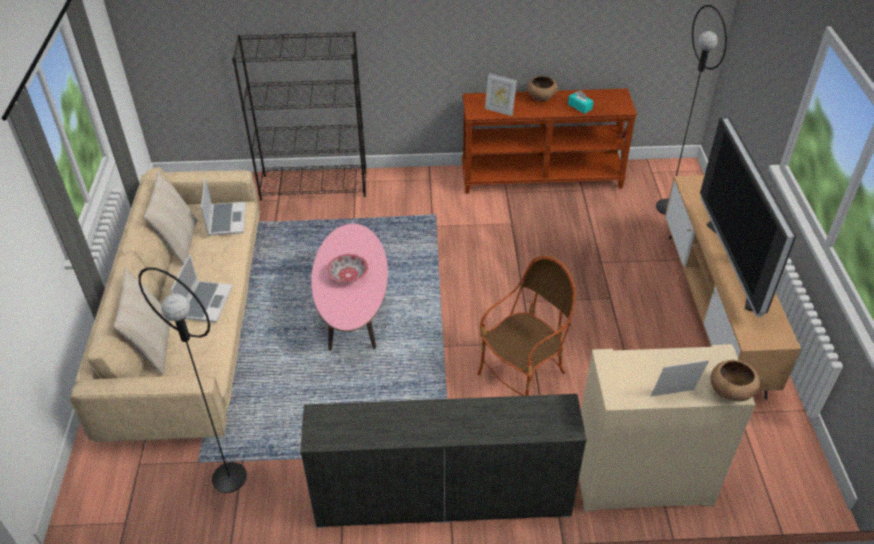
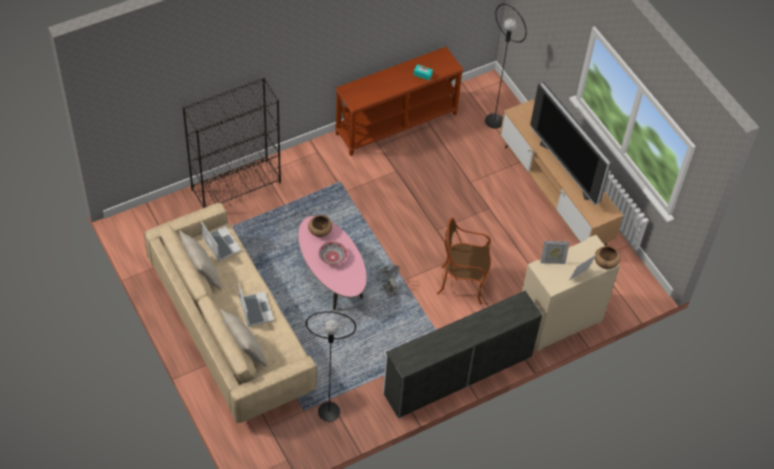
camera: 30 degrees left, 10 degrees up
armchair [477,256,576,396] -> armchair turned 105 degrees counterclockwise [437,217,491,304]
picture frame [485,73,517,116] -> picture frame moved to [541,241,570,264]
brown bowl [527,76,558,102] -> brown bowl moved to [308,215,332,237]
none -> grey fan [376,265,400,297]

